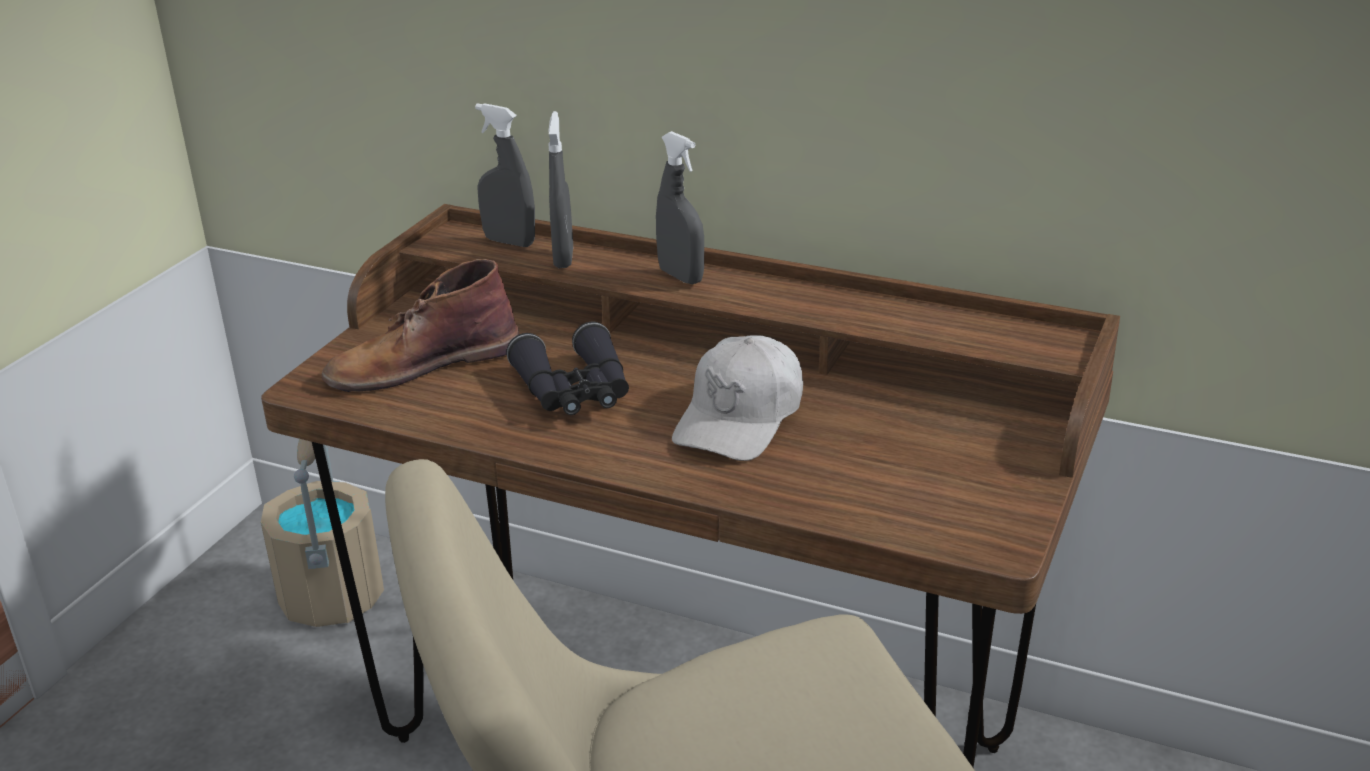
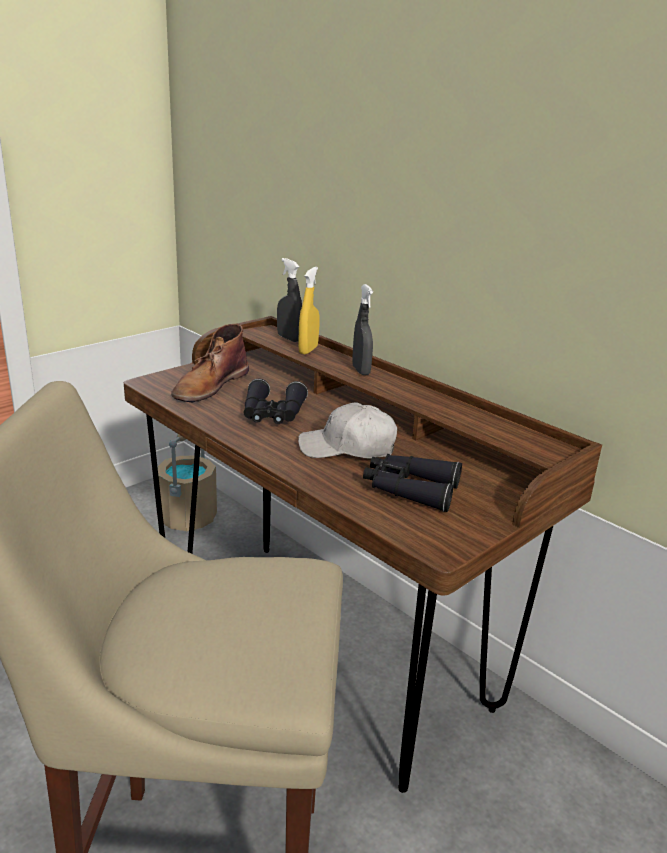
camera: 20 degrees right, 5 degrees down
brown boot [322,259,519,392] -> brown boot turned 60 degrees counterclockwise [171,324,249,402]
grey spray bottle [548,111,573,268] -> yellow spray bottle [298,267,320,354]
white cap [672,335,803,461] -> white cap turned 45 degrees clockwise [298,402,397,459]
none -> black binoculars [363,454,462,512]

